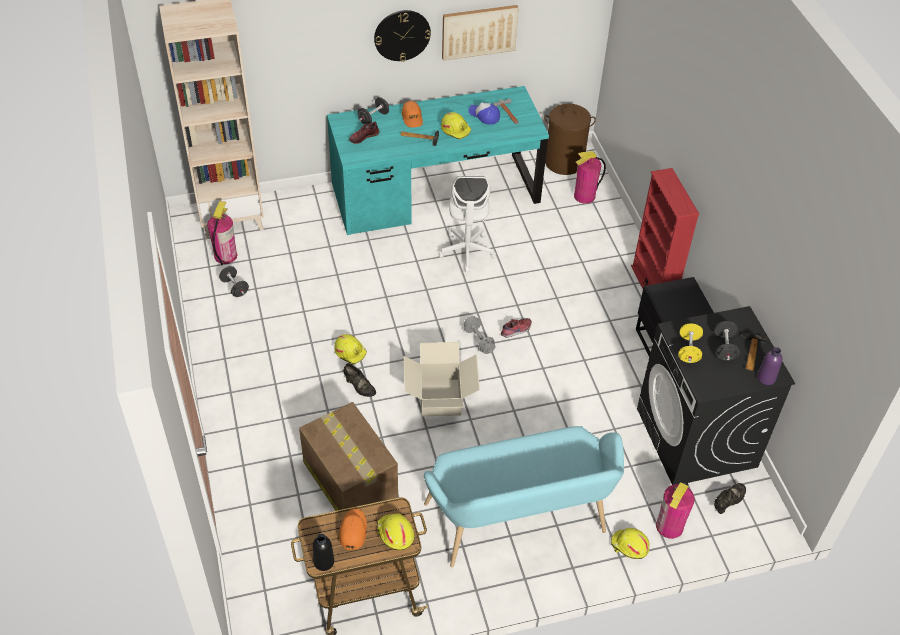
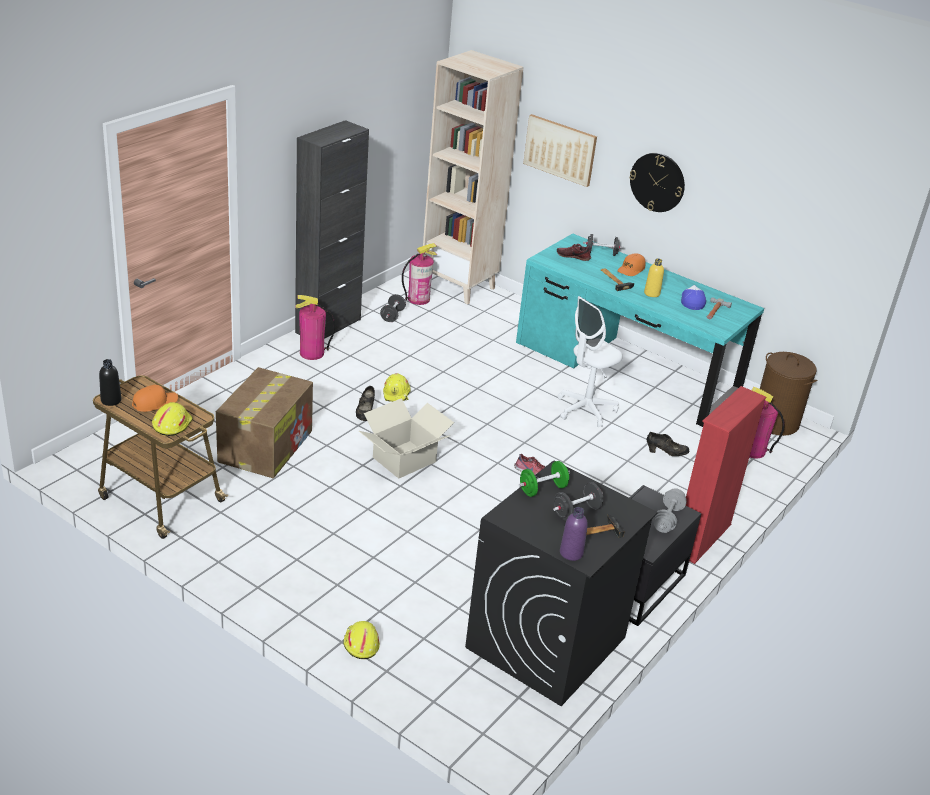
camera: 50 degrees right, 15 degrees down
turquoise bench [424,426,624,567] -> none
yellow hard hat [441,112,471,139] -> yellow bottle [644,258,664,297]
picture [442,5,519,61] -> picture moved to [523,114,597,187]
grey dumbbell [464,316,495,354] -> grey dumbbell moved to [653,488,687,533]
fire extinguisher [656,482,695,539] -> fire extinguisher moved to [295,295,335,360]
yellow dumbbell [678,324,703,363] -> green dumbbell [519,461,570,497]
black shoe [714,483,746,514] -> black shoe moved to [646,432,689,456]
none -> black cabinet [295,120,369,339]

